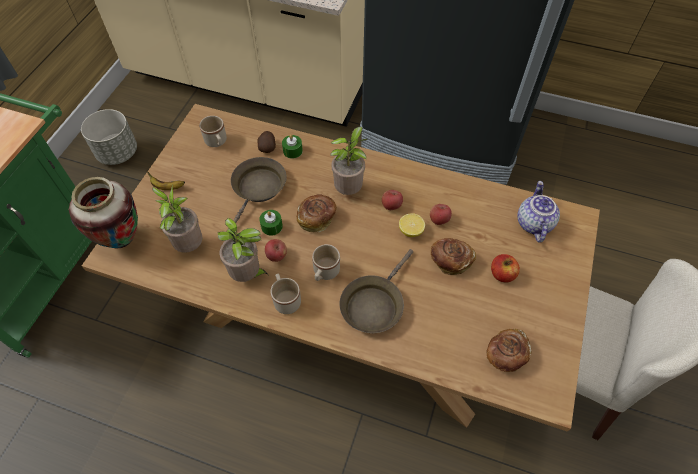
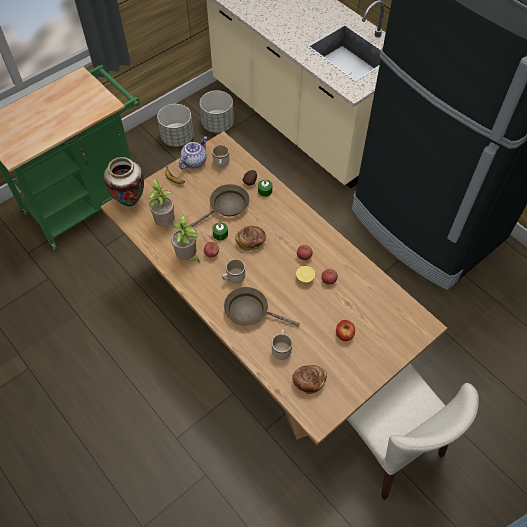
camera: 30 degrees right, 0 degrees up
beige mug [270,274,301,314] -> beige mug moved to [272,329,292,360]
potted plant [330,126,367,195] -> none
brown frying pan [340,249,413,333] -> brown frying pan turned 45 degrees clockwise [224,287,300,326]
bread [431,238,476,275] -> none
teapot [517,181,560,243] -> teapot moved to [179,136,207,169]
none -> grey planter [200,90,234,133]

